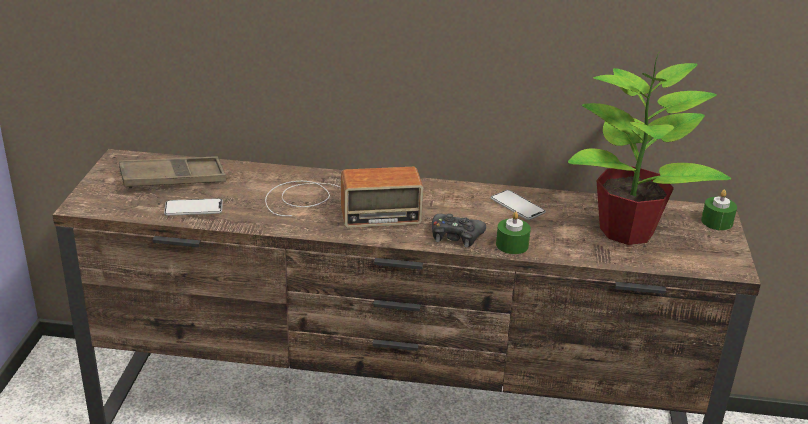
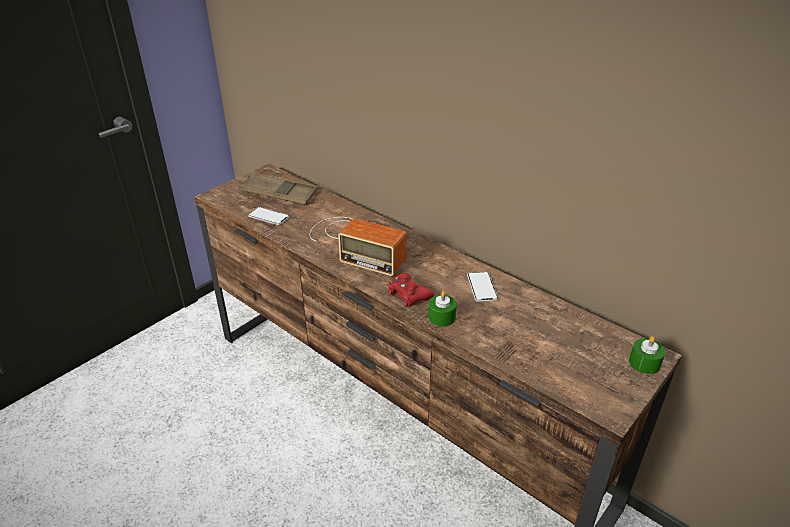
camera: 35 degrees right, 5 degrees up
black game controller [432,214,486,248] -> red game controller [388,273,434,307]
potted plant [568,51,731,245] -> none

